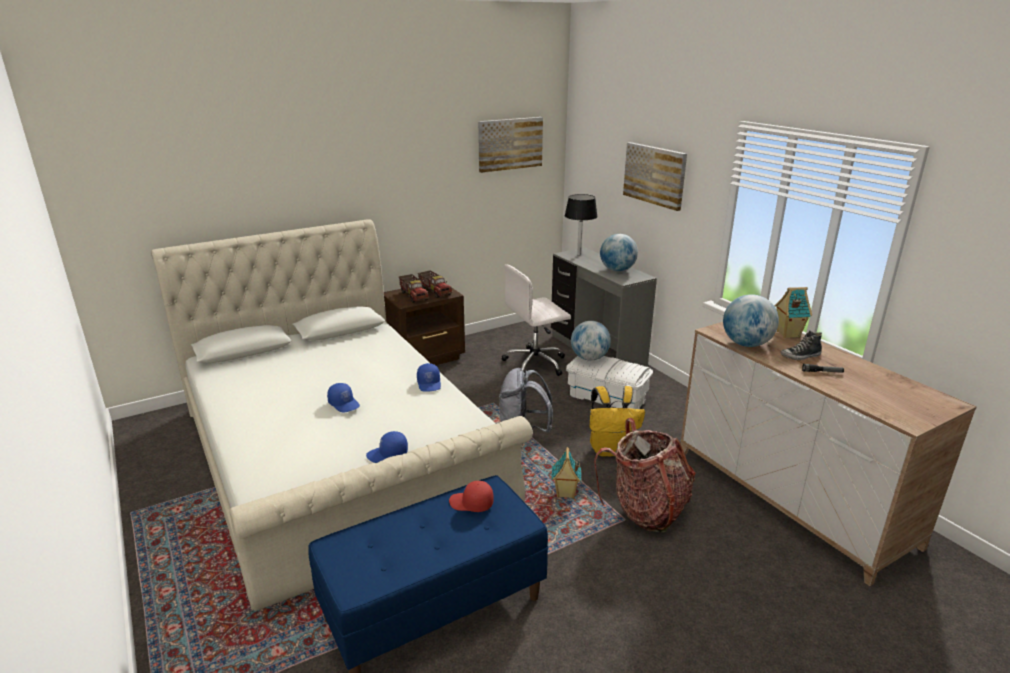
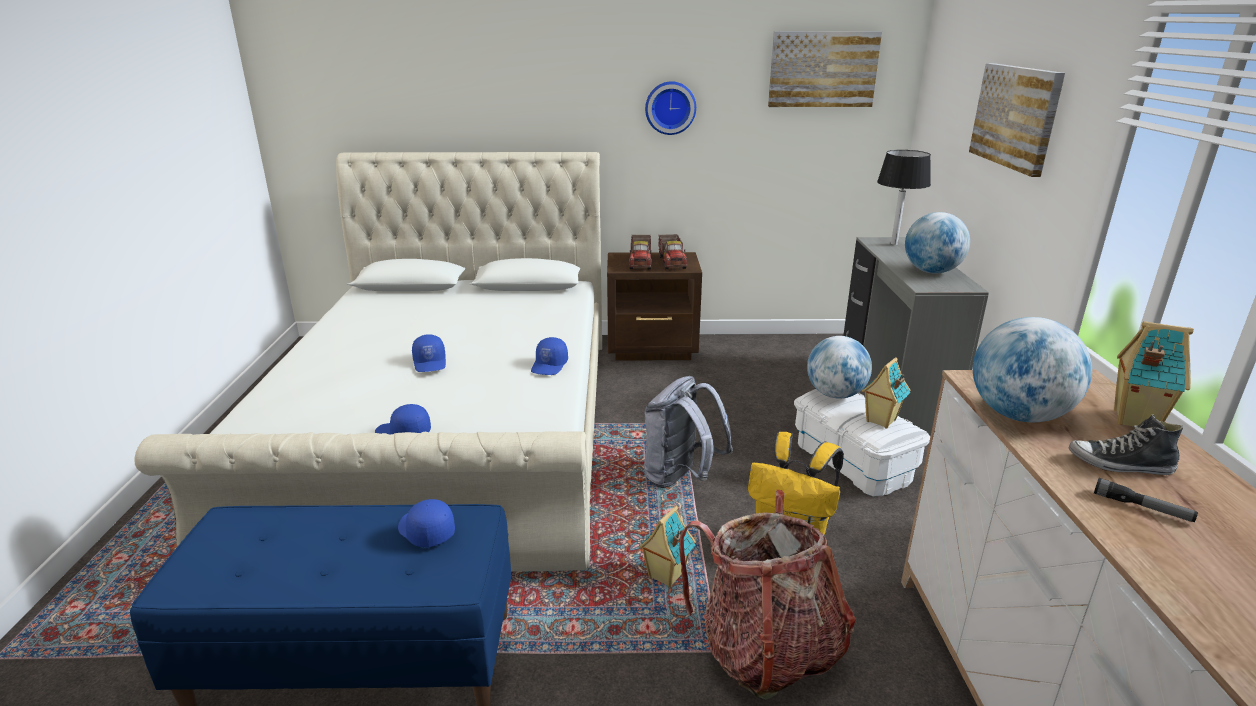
camera: 30 degrees right, 0 degrees up
red cap [449,481,494,512] -> blue cap [398,499,455,547]
white office chair [501,264,571,376] -> none
none -> wall clock [645,81,696,135]
none -> toy house [862,357,911,429]

